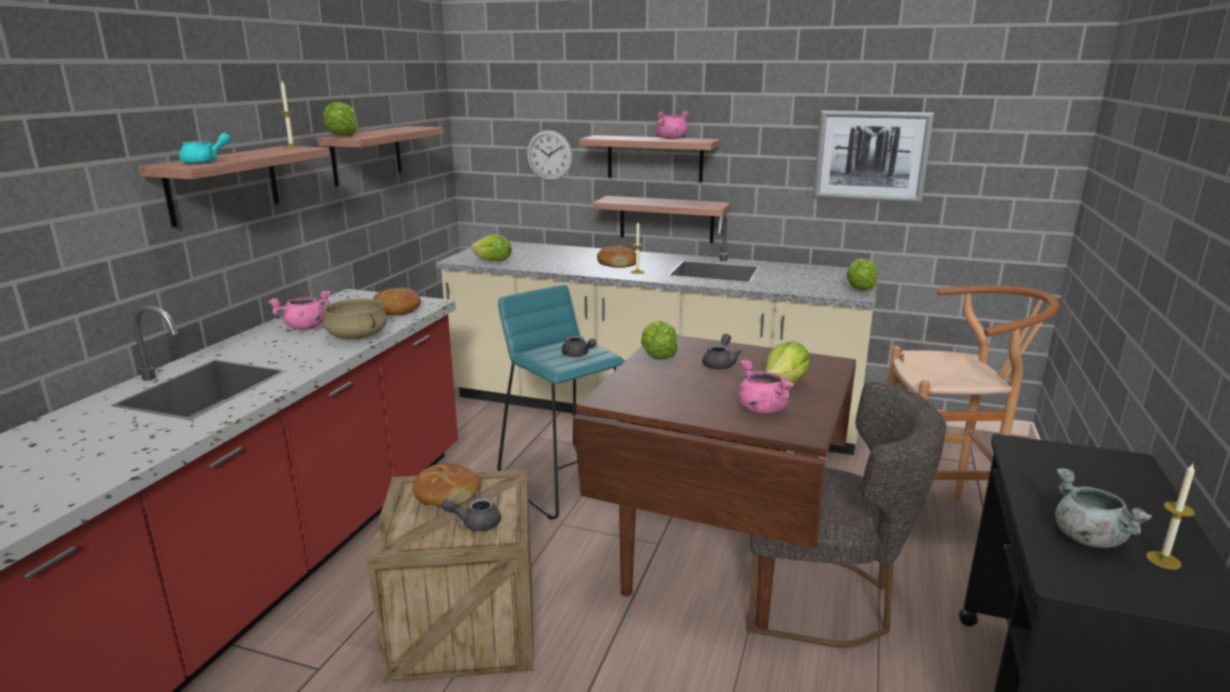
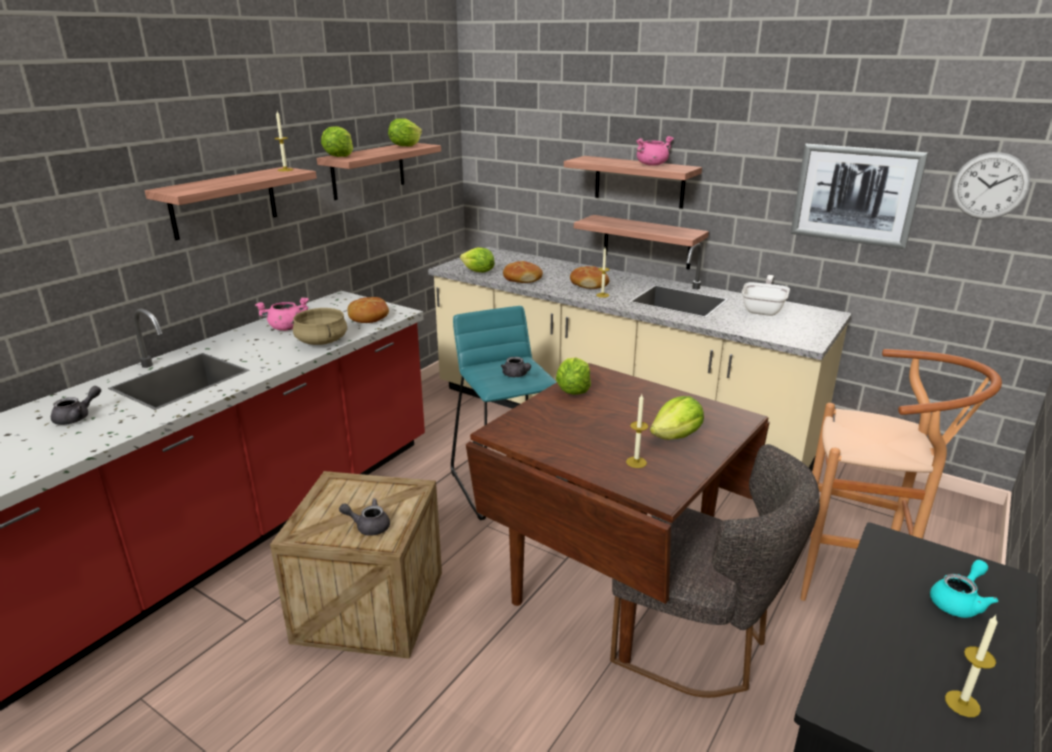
camera: 15 degrees right, 5 degrees up
turquoise teapot [179,133,231,164] -> turquoise teapot moved to [930,560,998,618]
bread [413,463,481,506] -> bread moved to [503,261,543,283]
wall clock [527,130,573,181] -> wall clock moved to [952,152,1030,219]
grey teapot [702,334,742,370] -> grey teapot moved to [51,386,101,425]
pink cooking pot [738,360,795,414] -> candle [626,394,648,468]
lettuce [846,259,877,290] -> lettuce moved to [388,118,422,147]
grey cooking pot [1055,468,1153,548] -> none
none -> frying pan [741,275,790,316]

